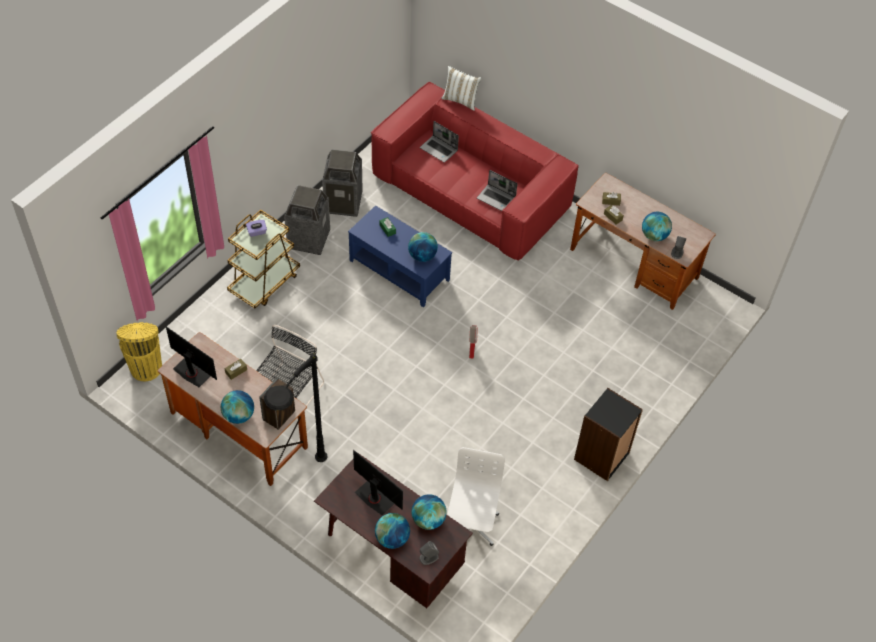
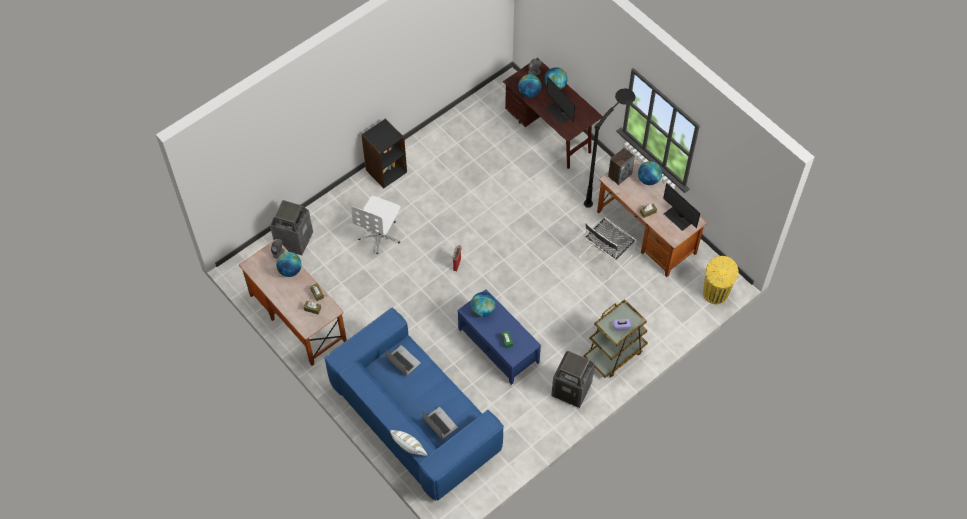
camera: 165 degrees left, 5 degrees up
trash can [322,149,363,217] -> trash can moved to [270,200,313,255]
red sofa [371,82,579,261] -> blue sofa [324,308,504,501]
white office chair [447,447,505,546] -> white office chair moved to [351,196,401,254]

